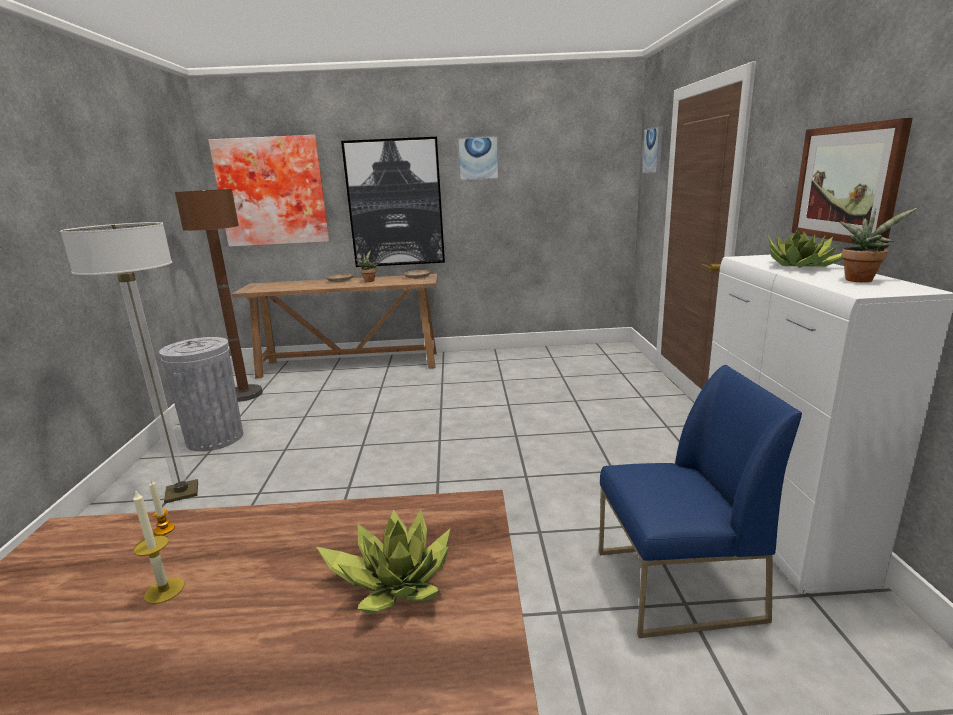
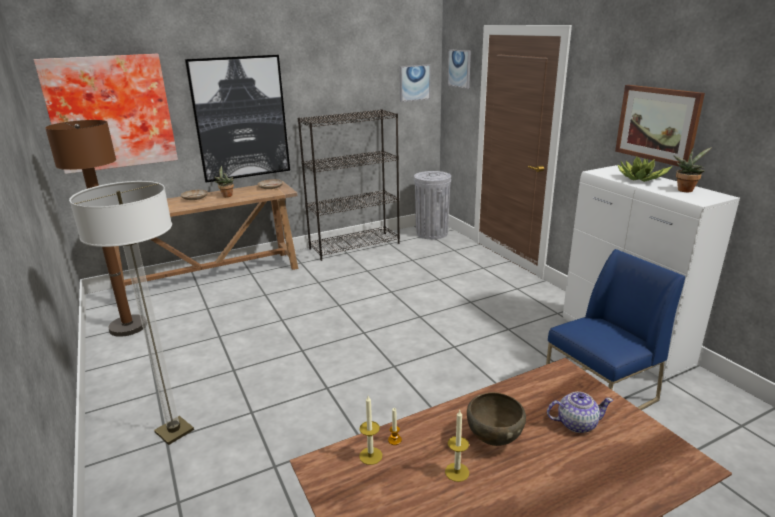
camera: 25 degrees left, 5 degrees up
grey trash can [159,337,243,452] -> grey trash can moved to [414,171,451,239]
potted plant [316,509,450,613] -> teapot [547,392,613,433]
picture [457,136,499,181] -> picture moved to [400,64,431,102]
none -> black bookcase [298,109,400,261]
none -> candle [359,396,382,465]
none -> brown bowl [467,392,526,446]

